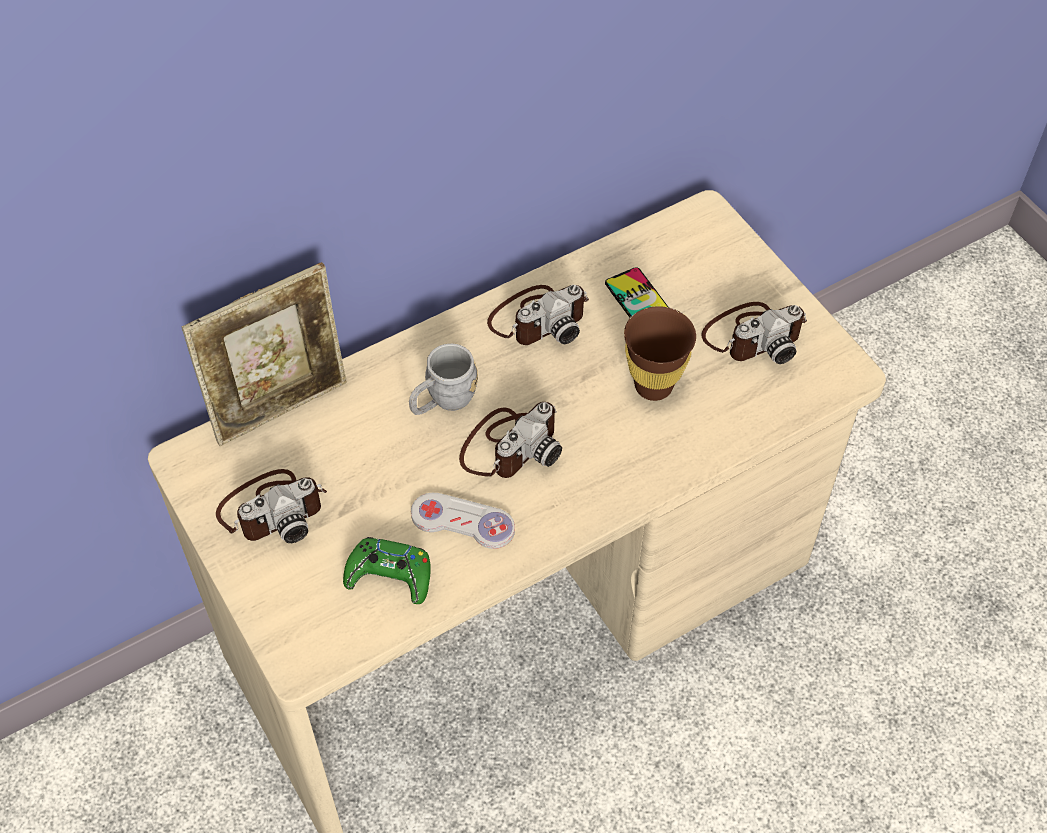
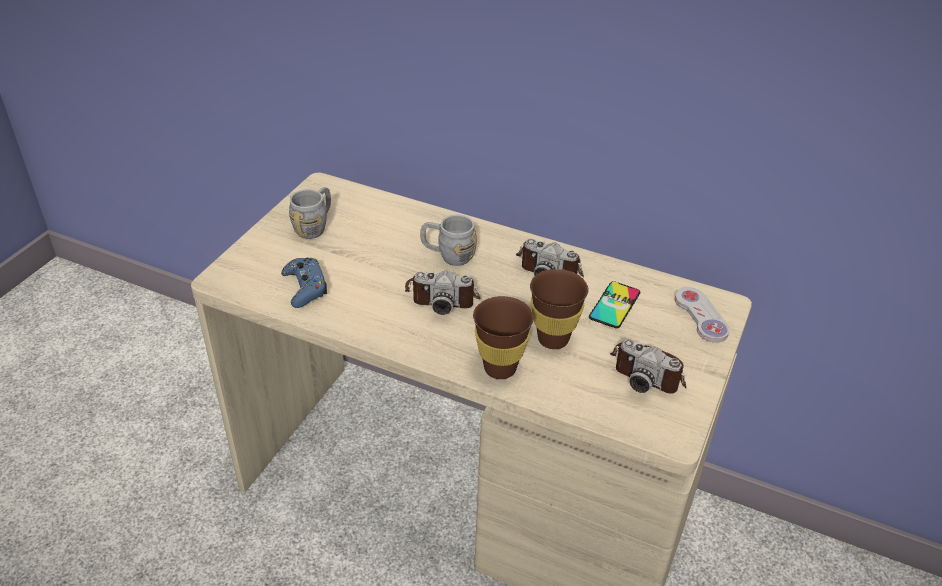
camera: 55 degrees right, 15 degrees down
picture frame [181,262,347,446] -> none
camera [216,469,327,543] -> grey mug [289,187,331,239]
green game controller [343,537,431,604] -> blue game controller [281,258,327,308]
white game controller [411,493,515,549] -> white game controller moved to [675,287,730,343]
none -> brown cup [473,296,534,379]

